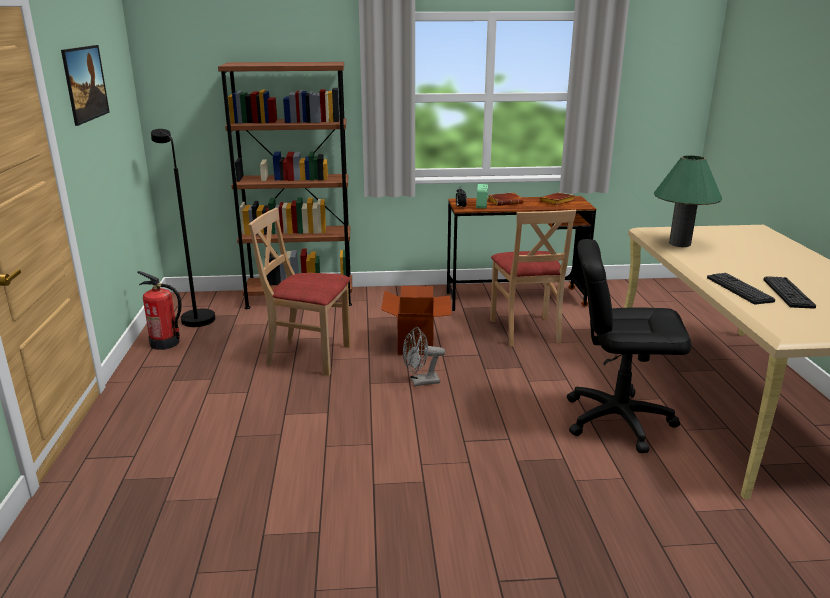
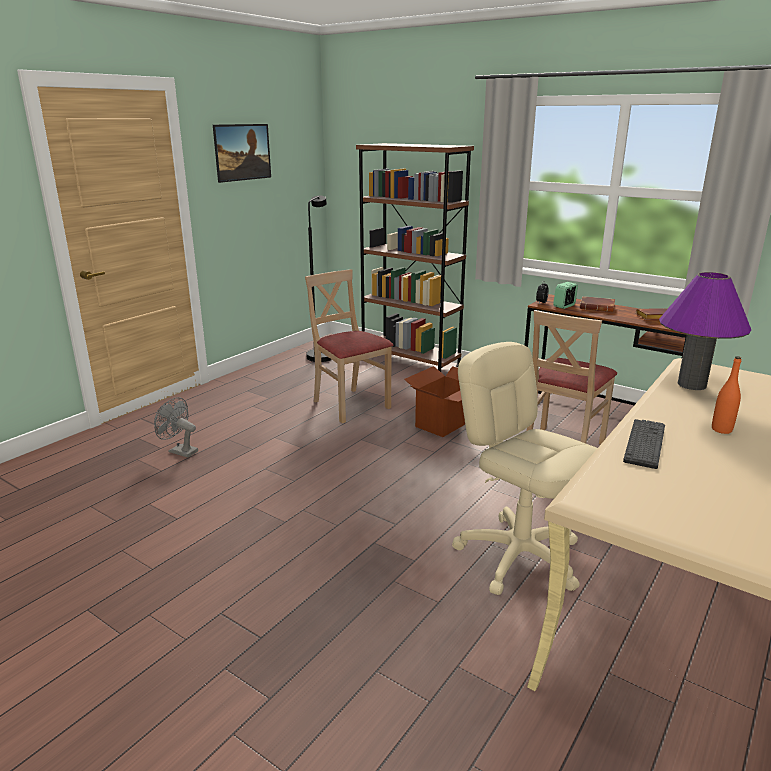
camera: 40 degrees right, 0 degrees up
fire extinguisher [137,271,182,350] -> none
grey fan [403,327,445,386] -> grey fan moved to [154,397,198,458]
black office chair [567,239,692,453] -> beige office chair [452,342,597,595]
green table lamp [654,155,722,247] -> purple table lamp [659,272,751,390]
keyboard [763,276,816,309] -> none
none -> orange bottle [712,356,741,434]

